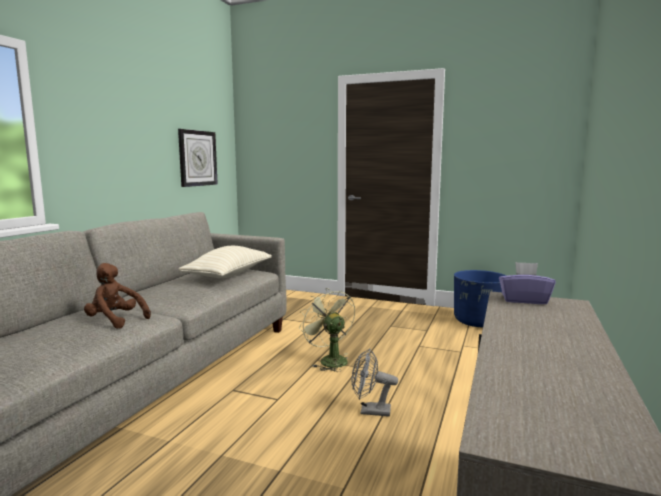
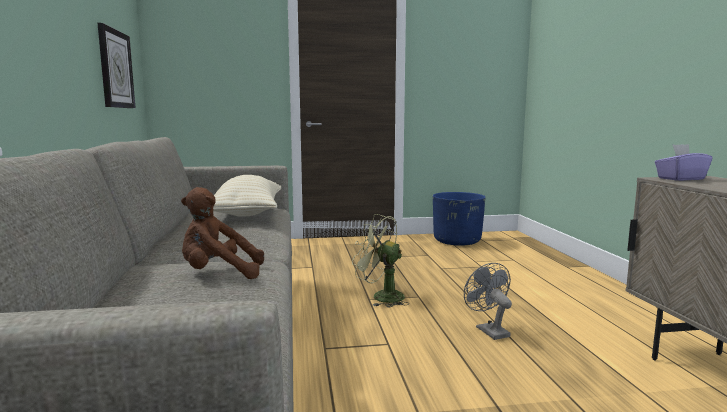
camera: 30 degrees left, 0 degrees up
grey fan [351,348,398,417] -> grey fan turned 90 degrees clockwise [464,263,512,340]

